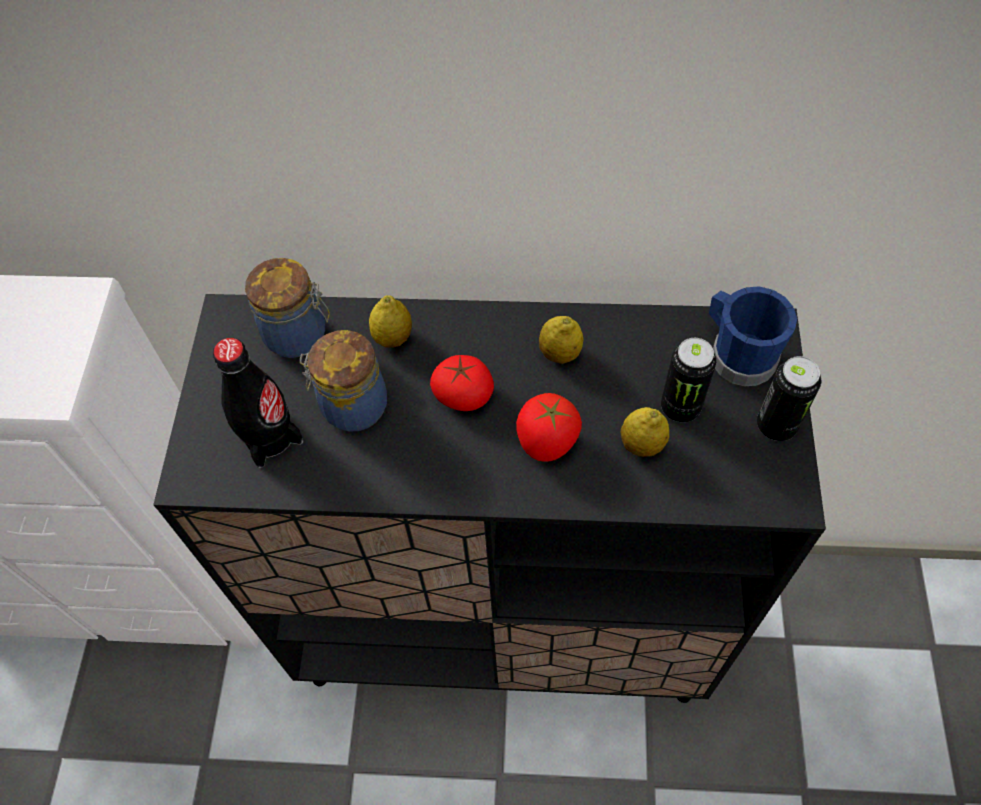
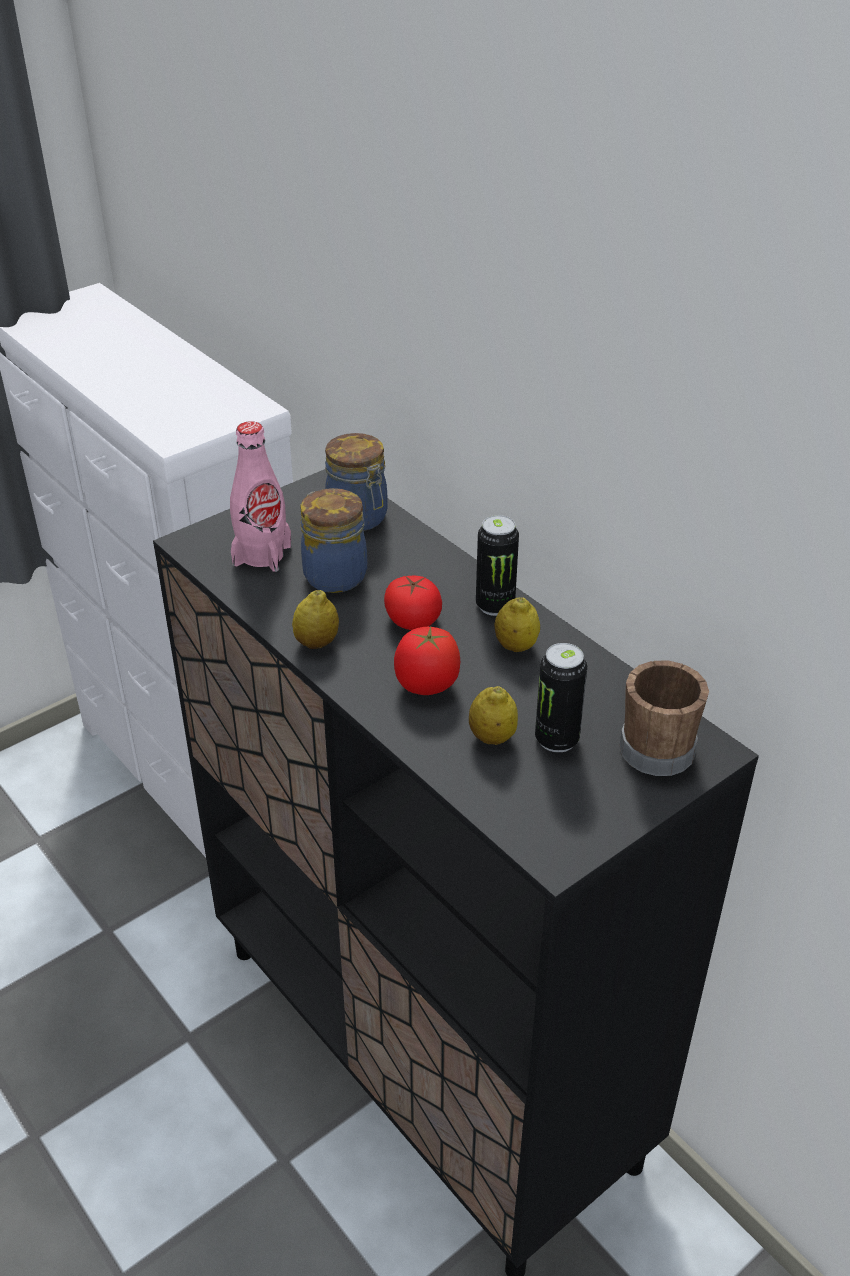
camera: 45 degrees right, 20 degrees down
black bottle [213,338,303,468] -> pink bottle [230,421,291,572]
lemon [369,295,412,348] -> lemon moved to [292,590,339,649]
blue mug [709,286,797,387] -> brown mug [620,660,709,776]
can [757,356,821,441] -> can moved to [476,515,519,616]

